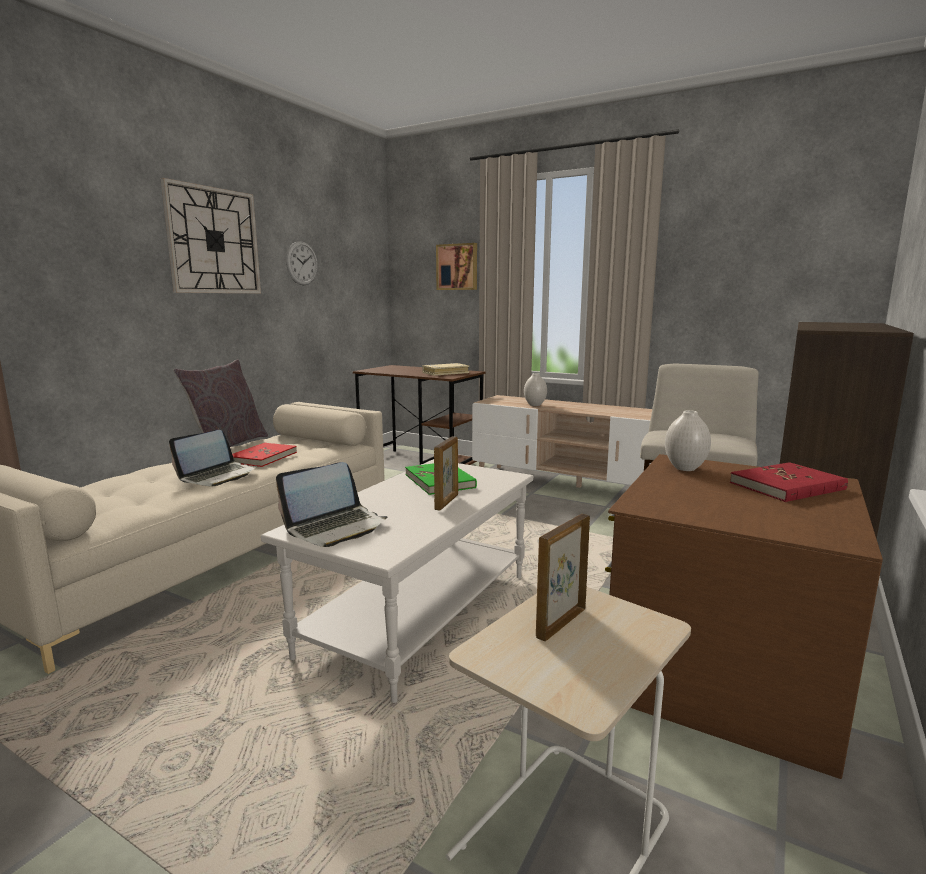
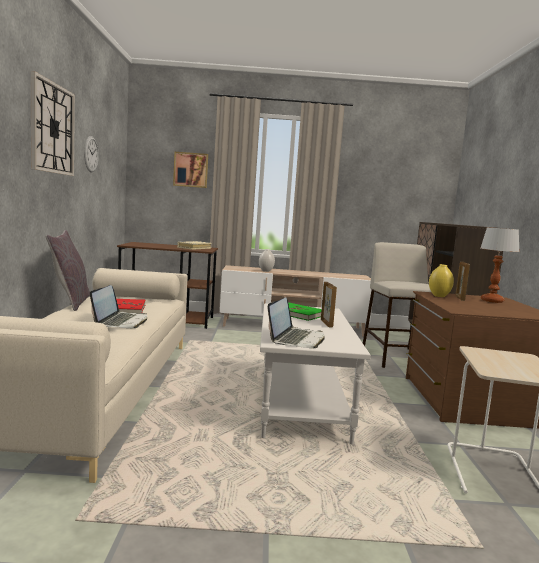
camera: 30 degrees left, 5 degrees down
picture frame [536,514,590,641] -> picture frame moved to [455,262,470,301]
white vase [665,410,711,471] -> yellow vase [429,264,454,297]
red book [730,462,848,502] -> table lamp [481,227,520,303]

